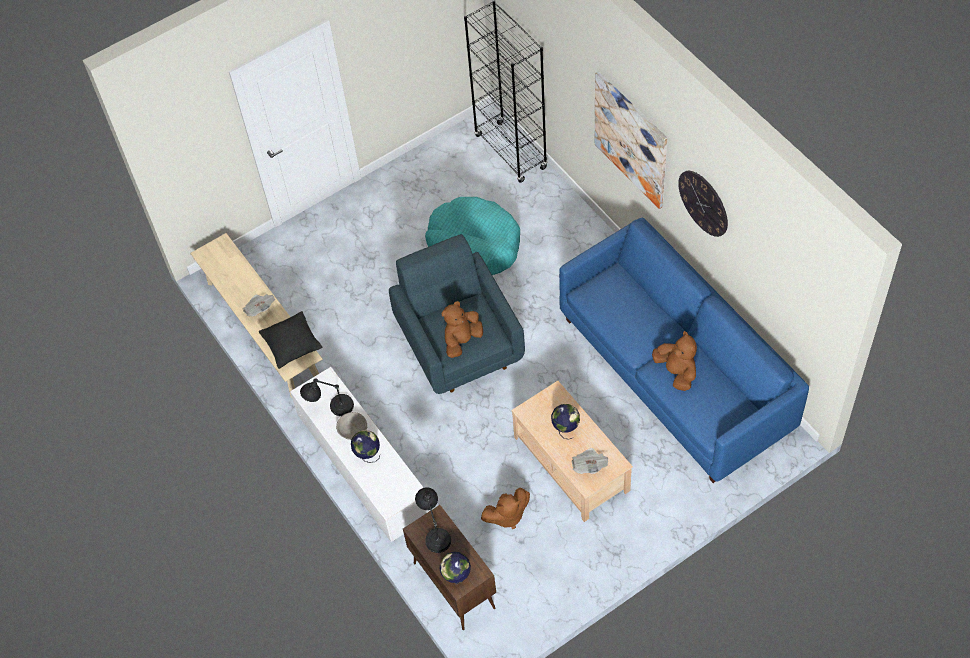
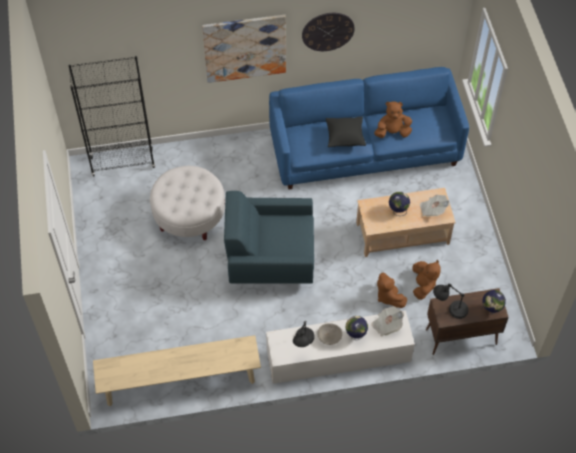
camera: 70 degrees left, 0 degrees up
newspaper [242,294,275,316] -> newspaper moved to [371,306,404,337]
black pillow [259,311,322,369] -> black pillow moved to [326,117,366,147]
turquoise dog bed [425,197,520,275] -> white ottoman [150,166,225,240]
brown plush toy [442,301,483,358] -> brown plush toy moved to [377,272,407,308]

